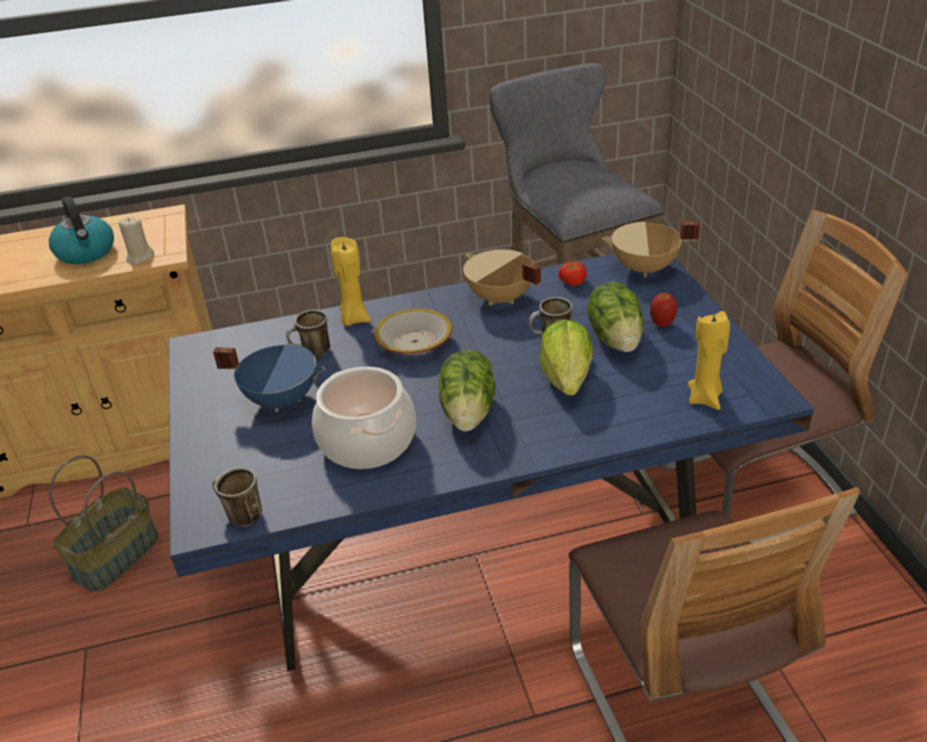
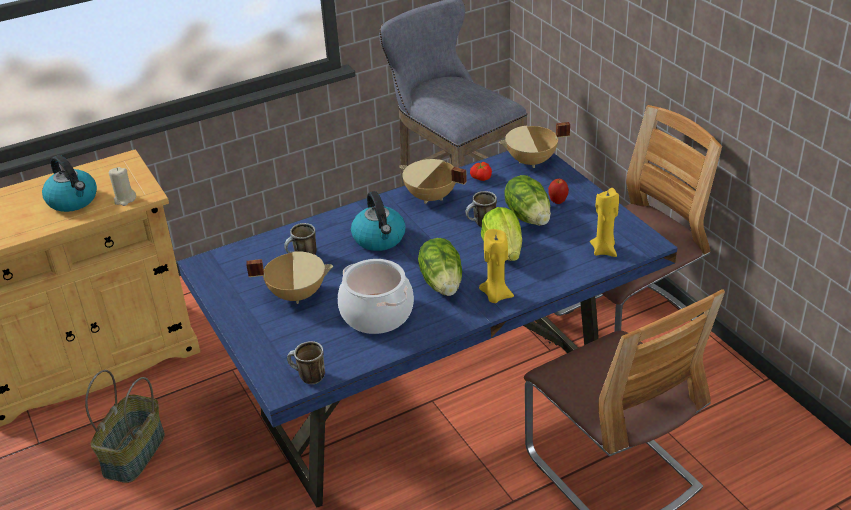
camera: 15 degrees left, 0 degrees up
blue cooking pot [213,344,326,412] -> beige cooking pot [246,251,333,304]
yellow candle [331,237,371,326] -> yellow candle moved to [479,229,514,303]
bowl [374,308,452,355] -> kettle [351,191,406,251]

